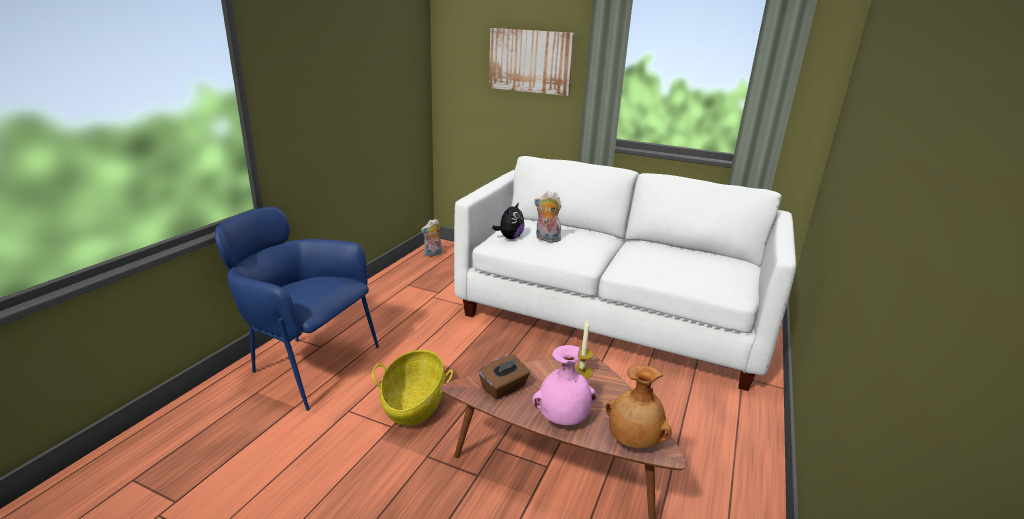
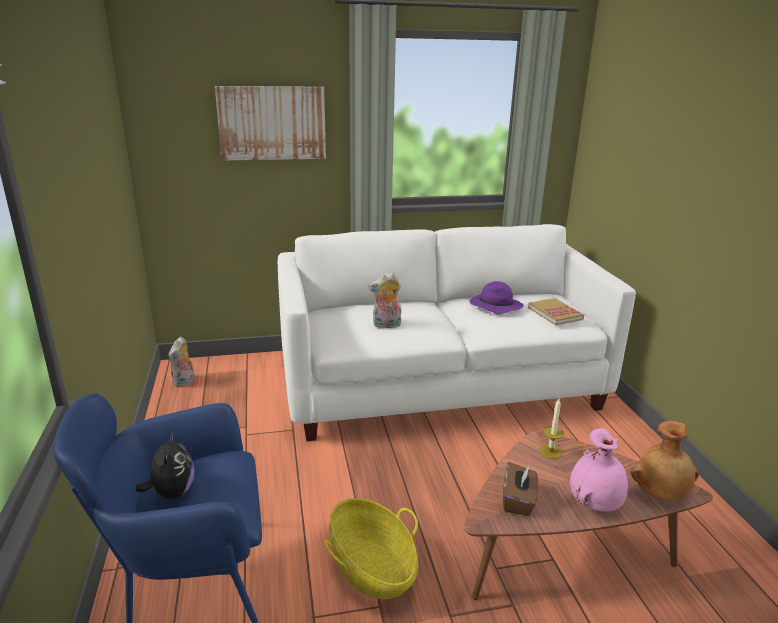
camera: 35 degrees left, 0 degrees up
plush toy [492,202,524,239] -> plush toy moved to [136,431,194,499]
none -> purple hat [469,281,523,314]
none -> book [528,298,584,325]

